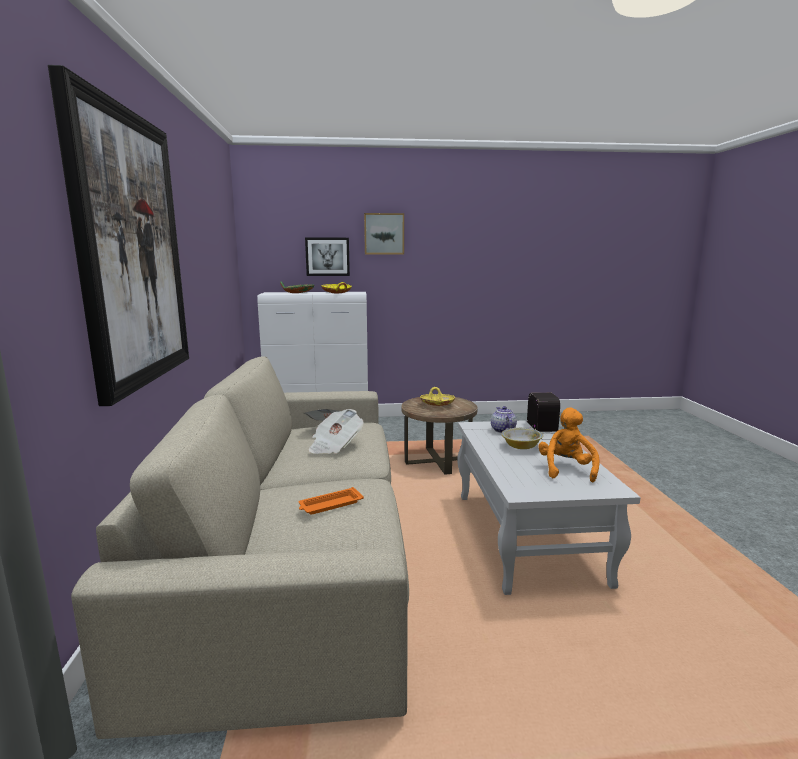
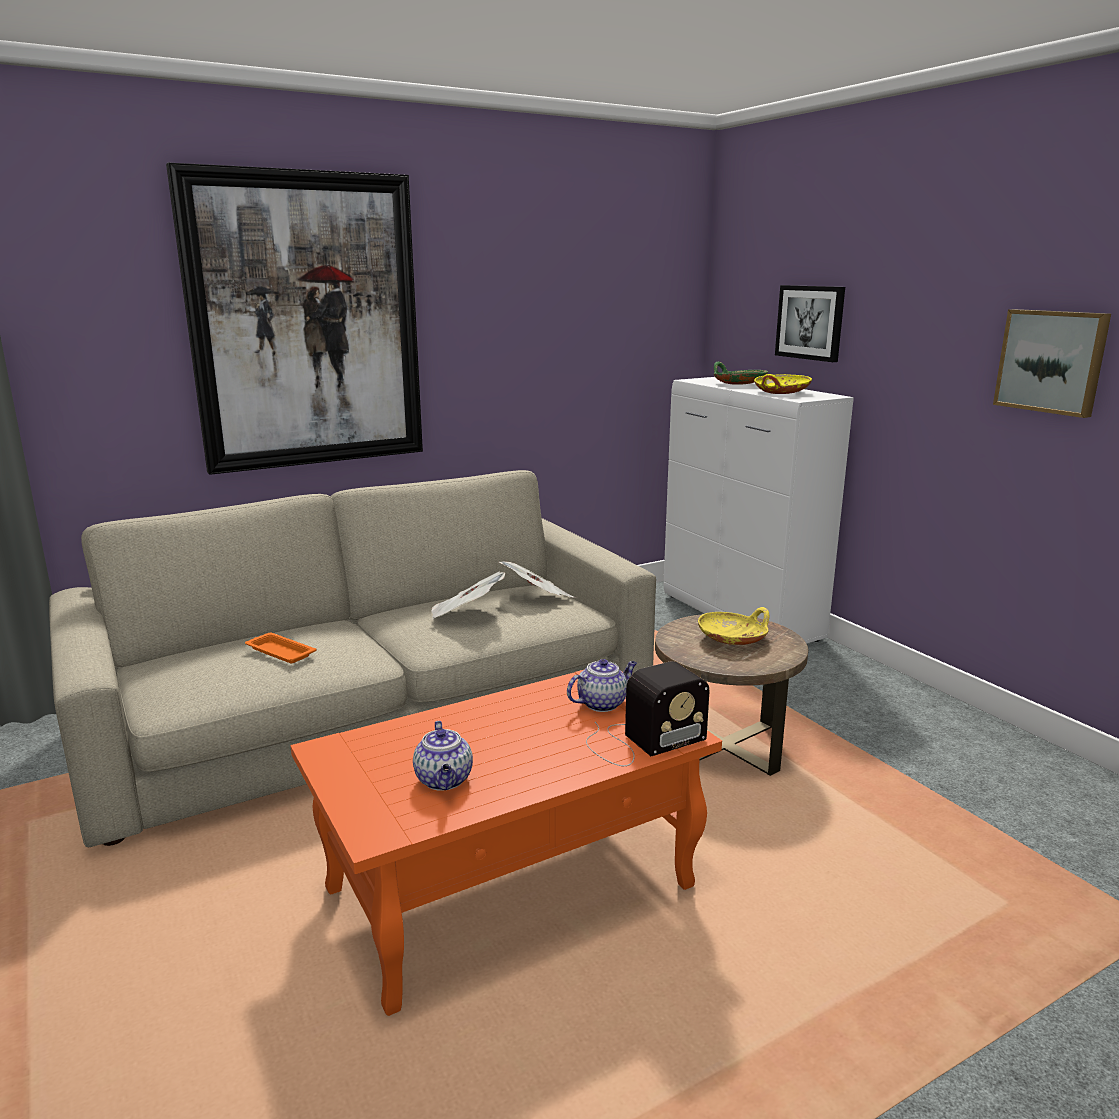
camera: 65 degrees right, 5 degrees up
picture [364,213,404,255] -> picture moved to [993,309,1111,418]
white coffee table [457,420,641,595] -> orange coffee table [291,669,722,1016]
bowl [502,428,543,449] -> none
orange plush toy [538,407,600,482] -> teapot [413,721,473,791]

